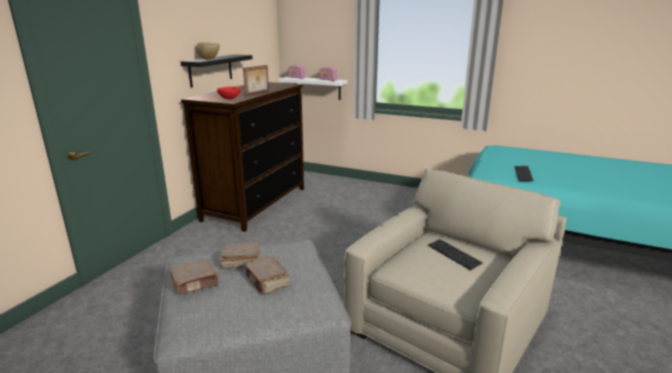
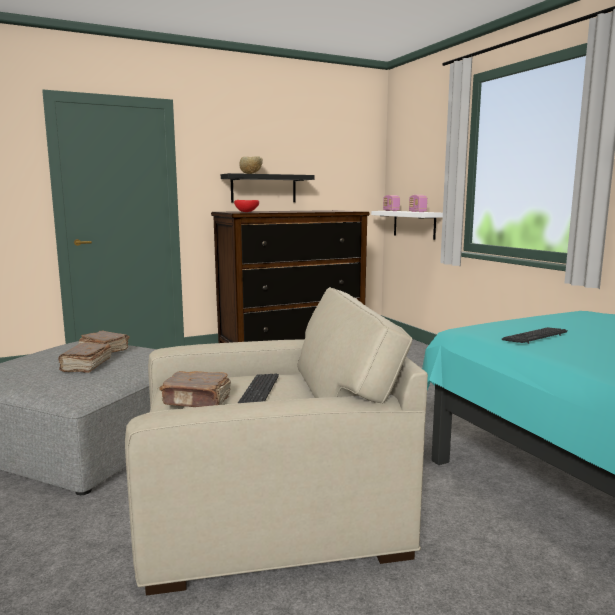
camera: 40 degrees right, 10 degrees down
brown book [170,259,219,295] -> brown book moved to [159,371,231,407]
picture frame [243,65,269,97] -> none

